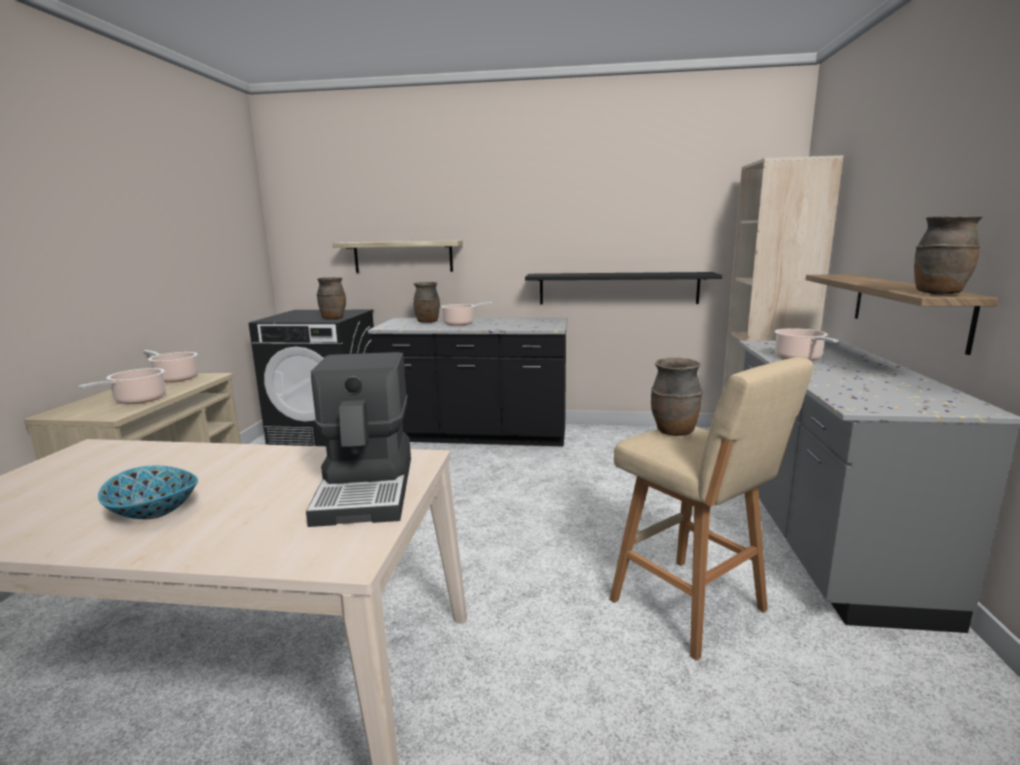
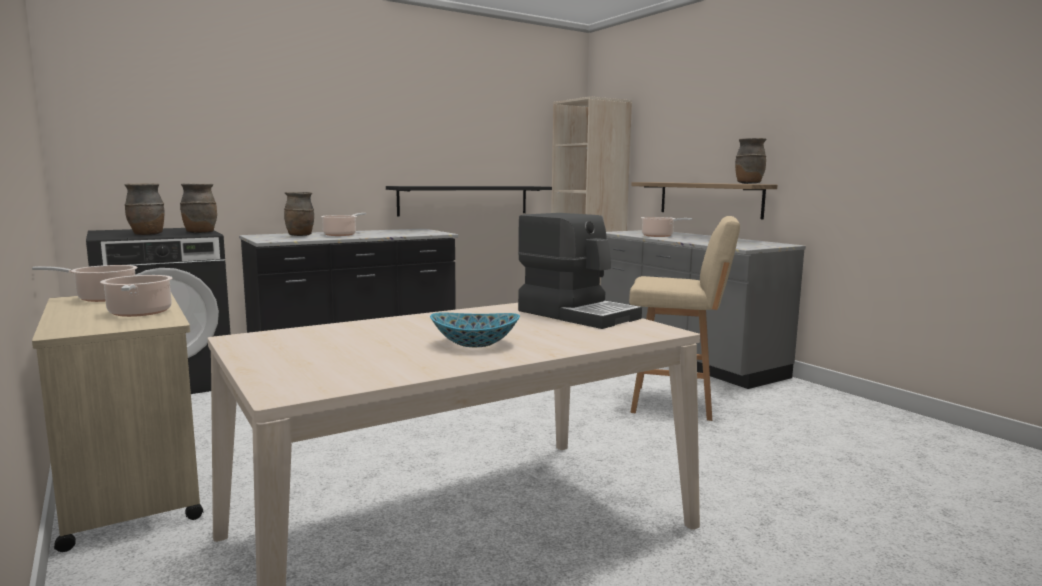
camera: 40 degrees left, 5 degrees down
shelf [332,240,463,273] -> none
brown vase [651,357,703,436] -> brown vase moved to [125,183,164,235]

